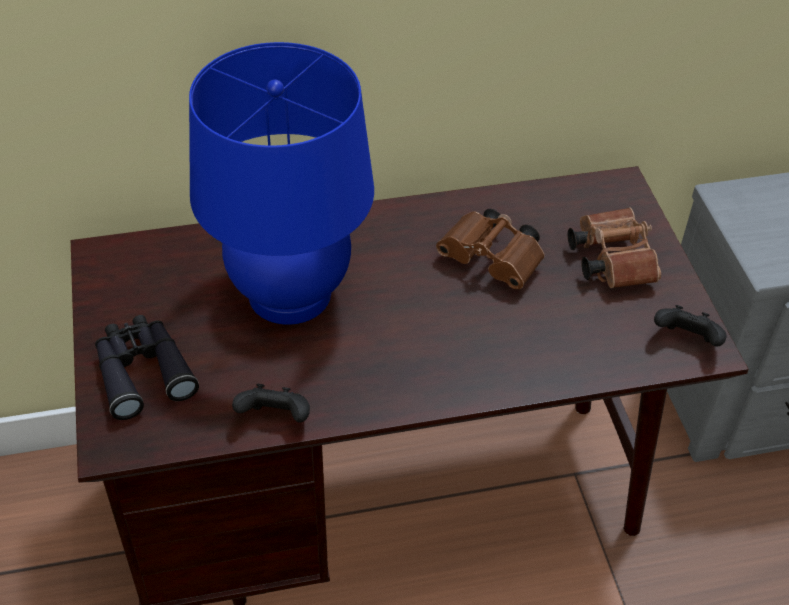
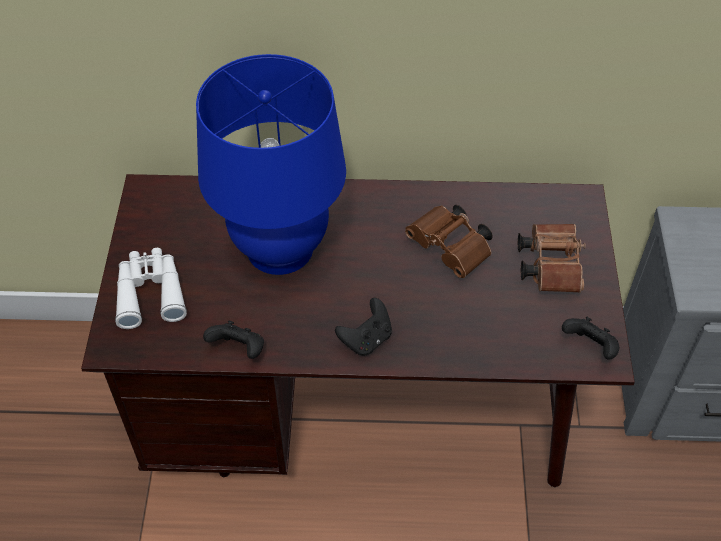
camera: 15 degrees right, 5 degrees up
black binoculars [95,315,199,420] -> white binoculars [115,248,187,329]
none -> black game controller [335,298,392,356]

